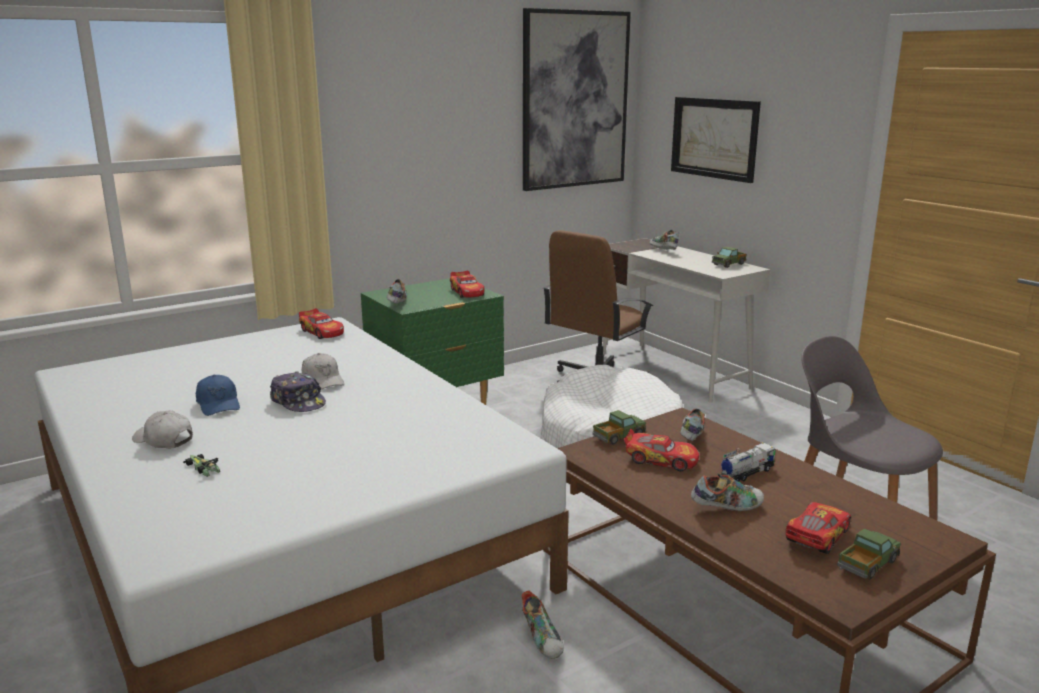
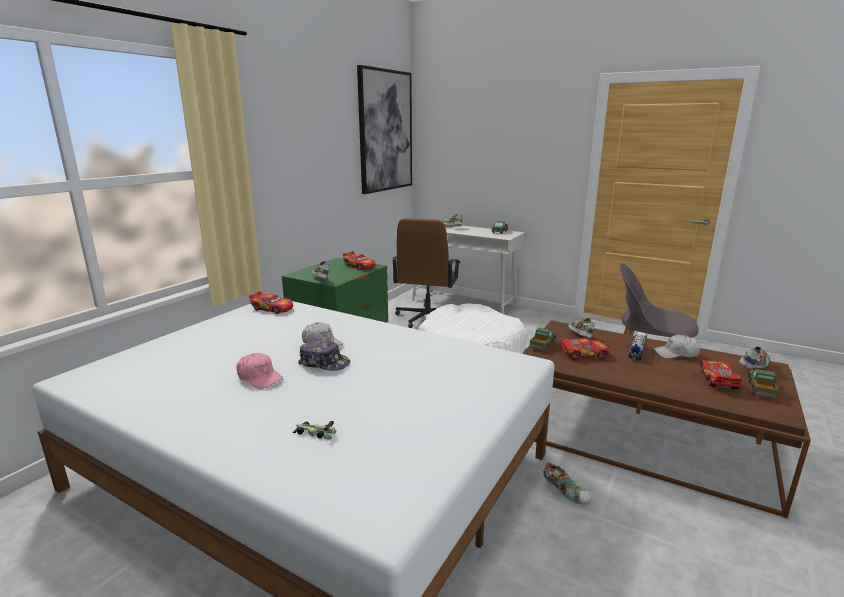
camera: 25 degrees left, 0 degrees up
white cap [132,410,193,448] -> white cap moved to [654,334,700,358]
blue cap [196,375,240,416] -> pink cap [236,353,284,389]
picture [671,97,761,183] -> none
shoe [691,473,764,511] -> shoe moved to [739,347,771,369]

